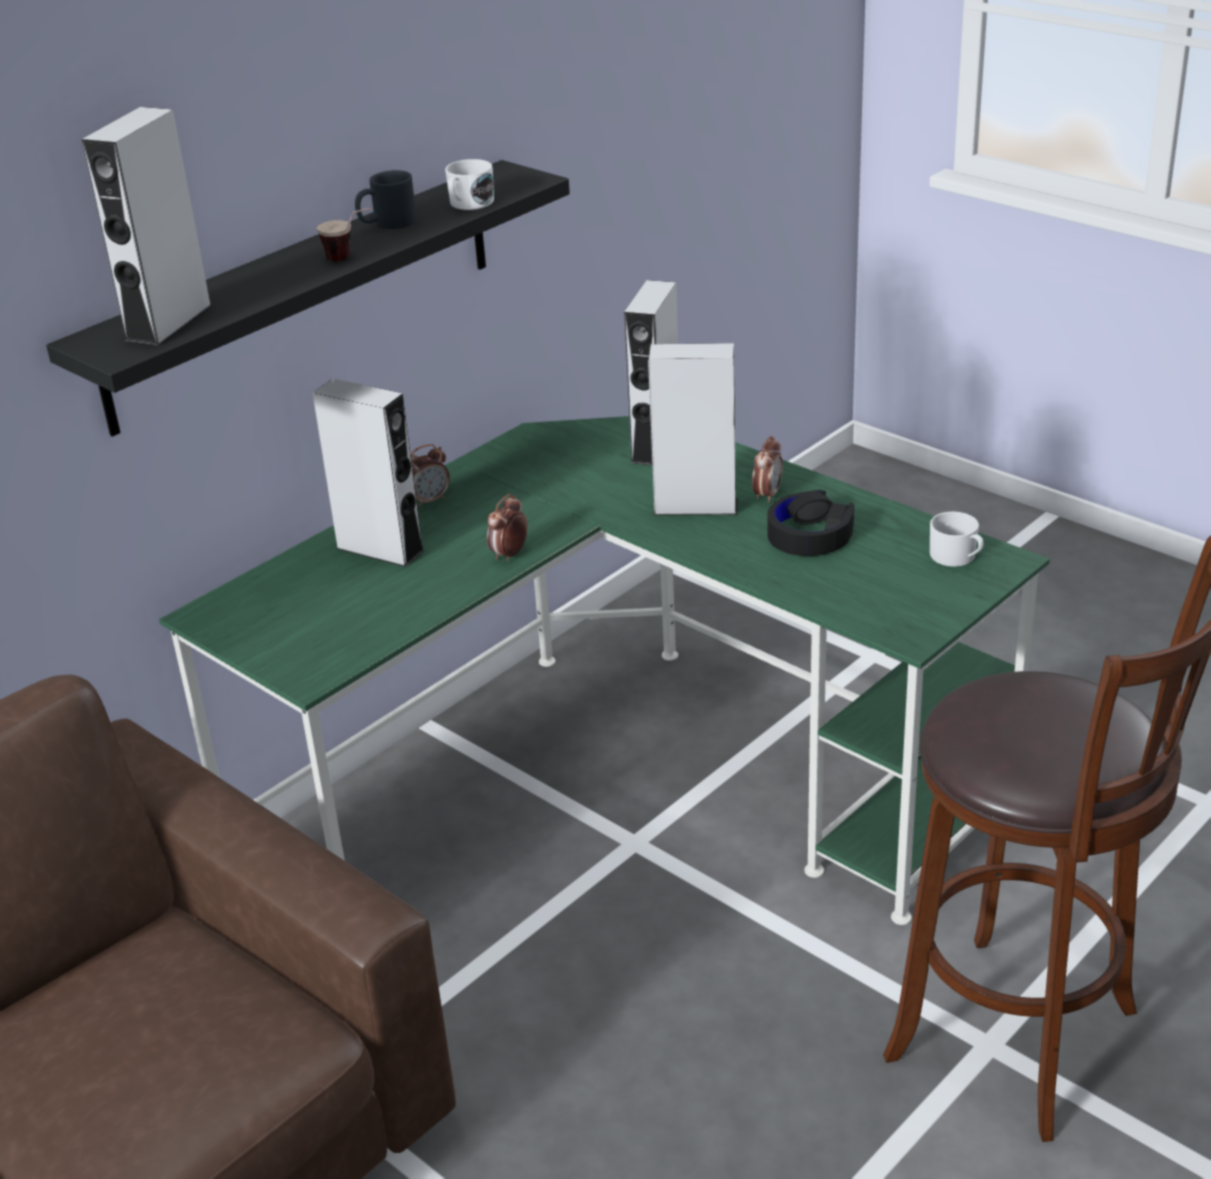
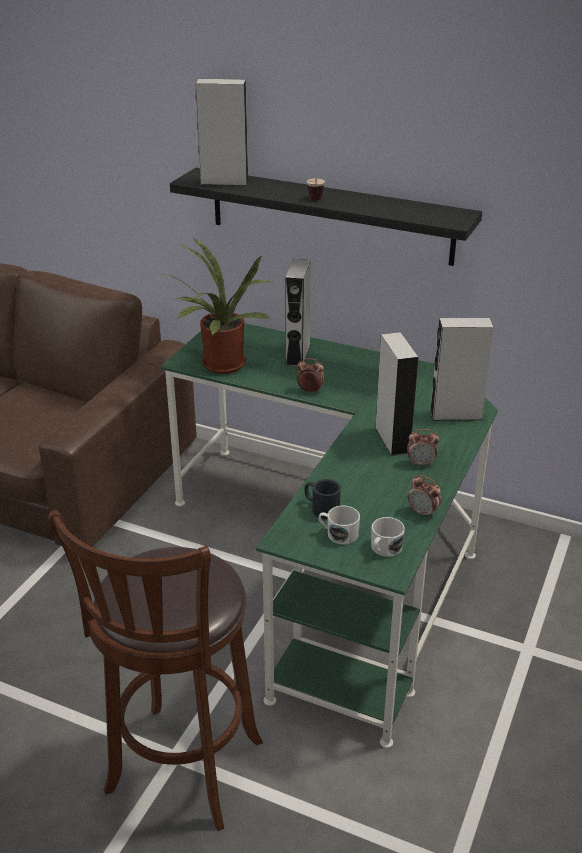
camera: 70 degrees right, 0 degrees up
black mug [355,170,417,229] -> black mug moved to [304,479,341,519]
alarm clock [411,444,450,508] -> alarm clock moved to [408,475,441,518]
white mug [445,159,494,210] -> white mug moved to [318,506,360,544]
black headphones [767,490,854,556] -> none
none -> potted plant [162,238,272,374]

